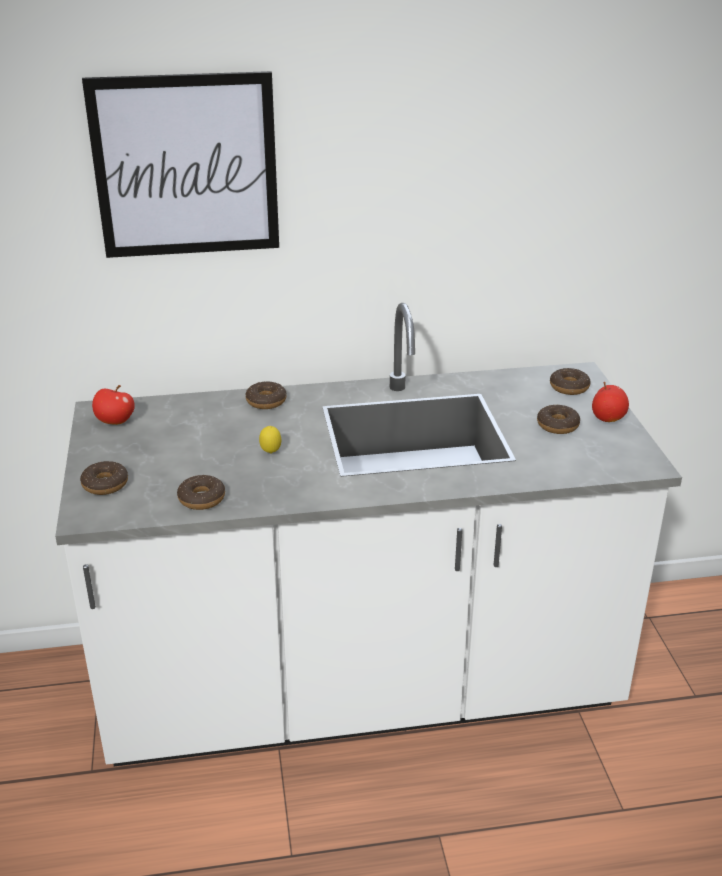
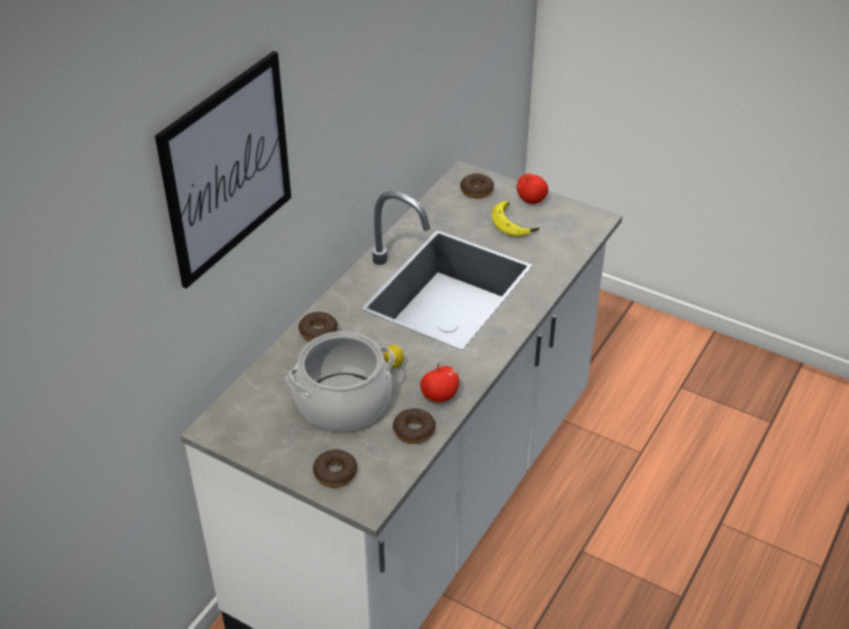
camera: 50 degrees left, 10 degrees up
apple [92,385,135,425] -> apple moved to [420,363,459,403]
donut [537,405,580,434] -> banana [492,201,539,237]
none -> cooking pot [286,331,395,432]

